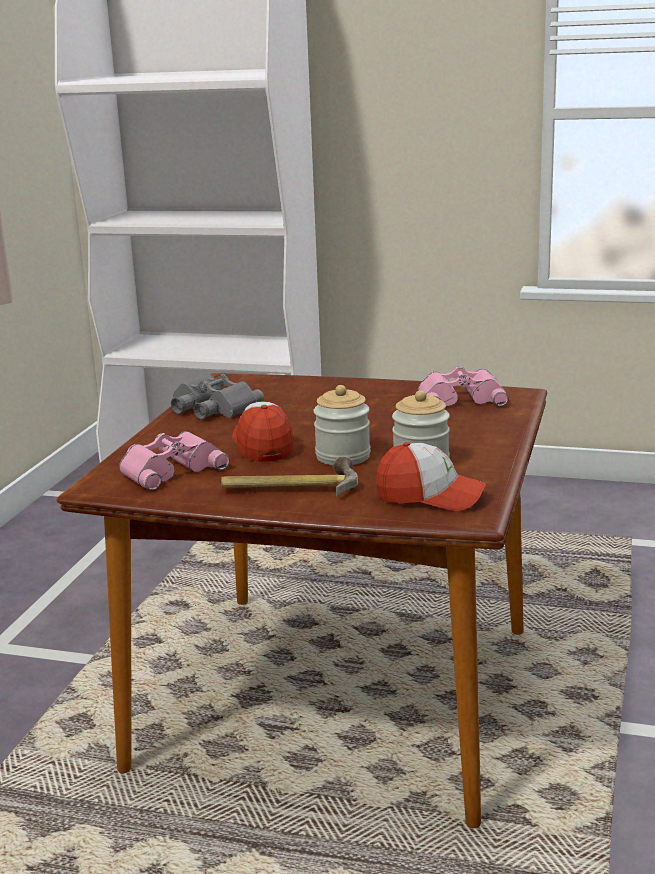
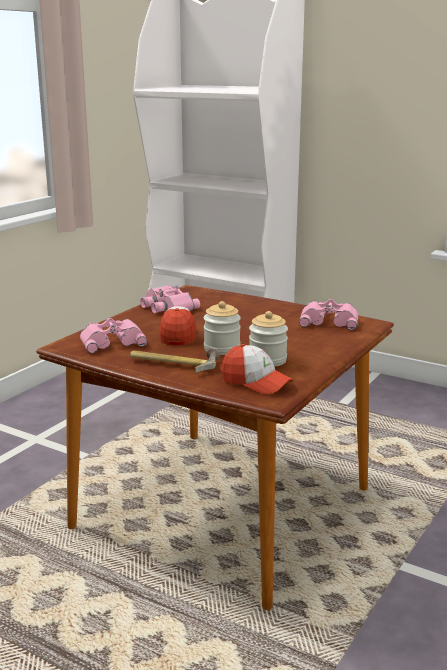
camera: 15 degrees right, 0 degrees up
grey binoculars [171,374,264,420] -> pink binoculars [140,285,200,314]

